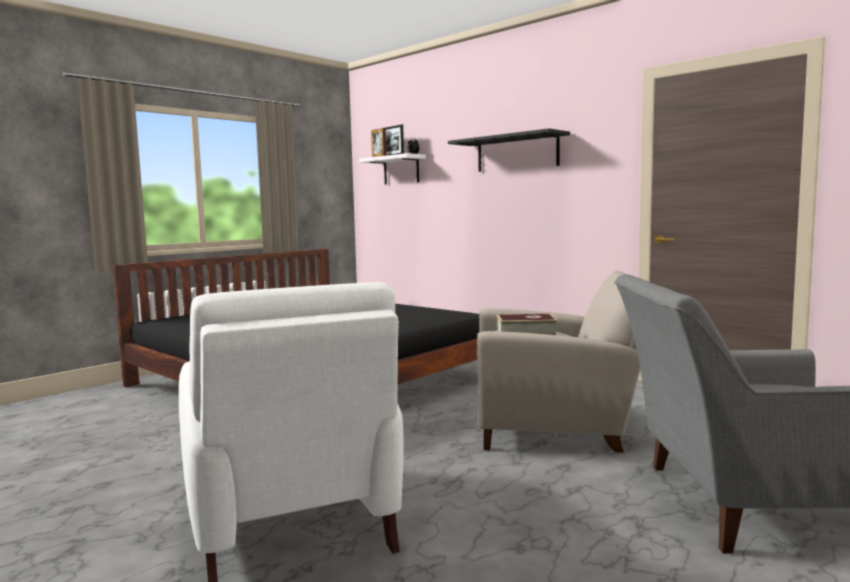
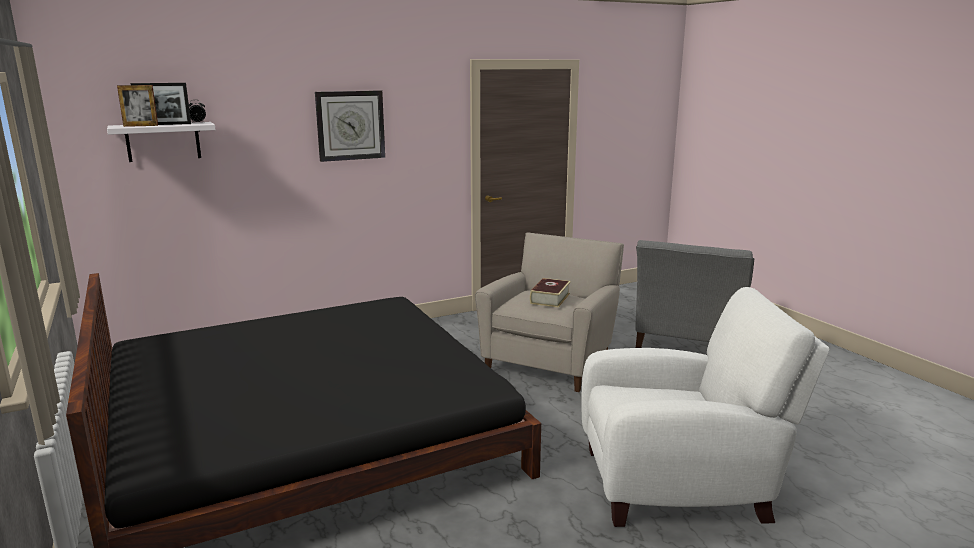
camera: 70 degrees left, 10 degrees up
black shelf [448,128,570,172] -> wall clock [315,90,385,162]

